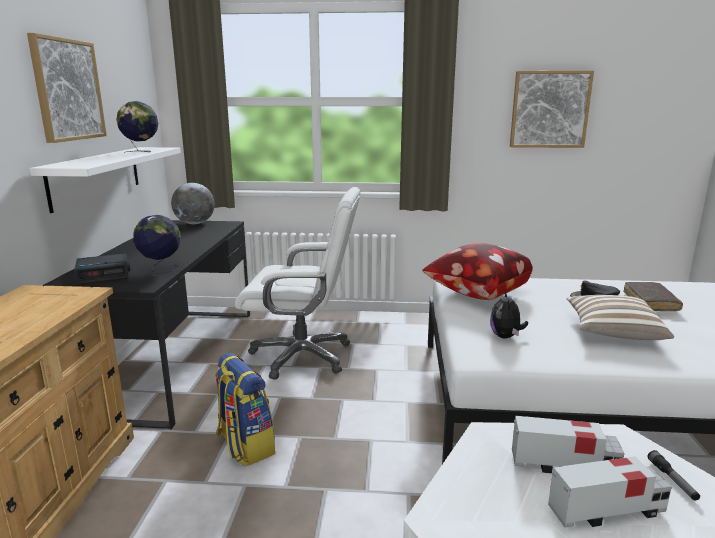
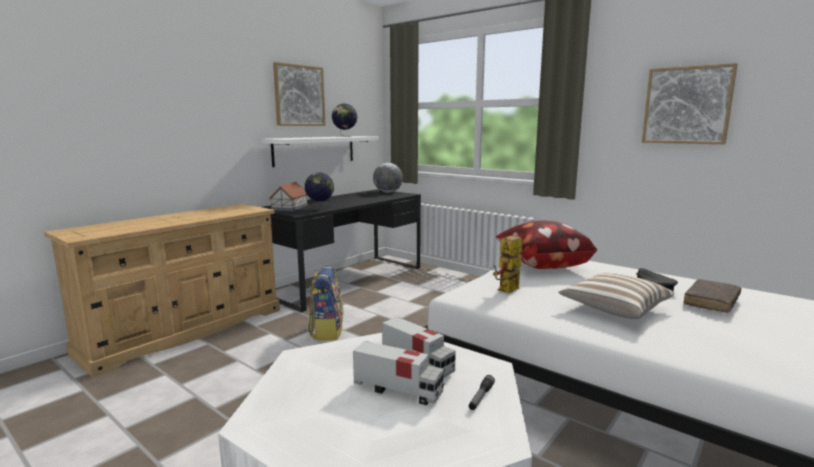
camera: 35 degrees right, 5 degrees down
alarm clock [74,253,131,285] -> toy house [269,182,308,211]
white office chair [235,187,360,380] -> none
plush toy [490,291,528,339] -> toy robot [493,236,522,293]

